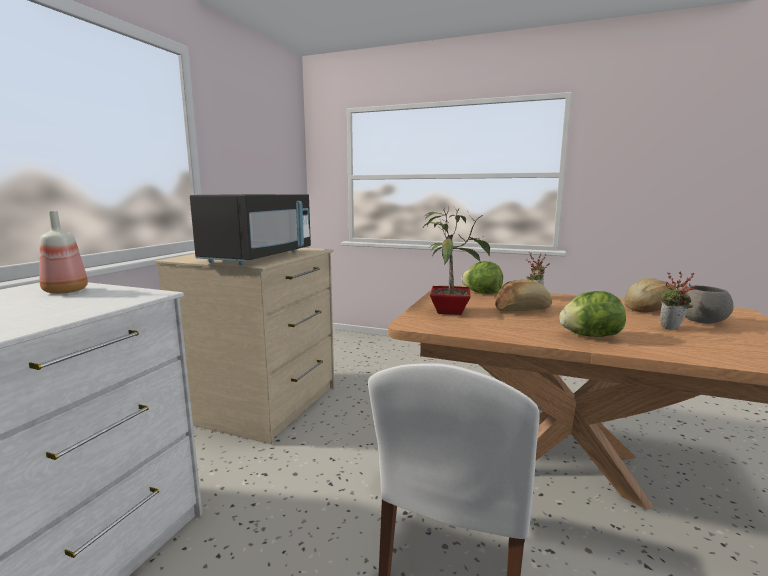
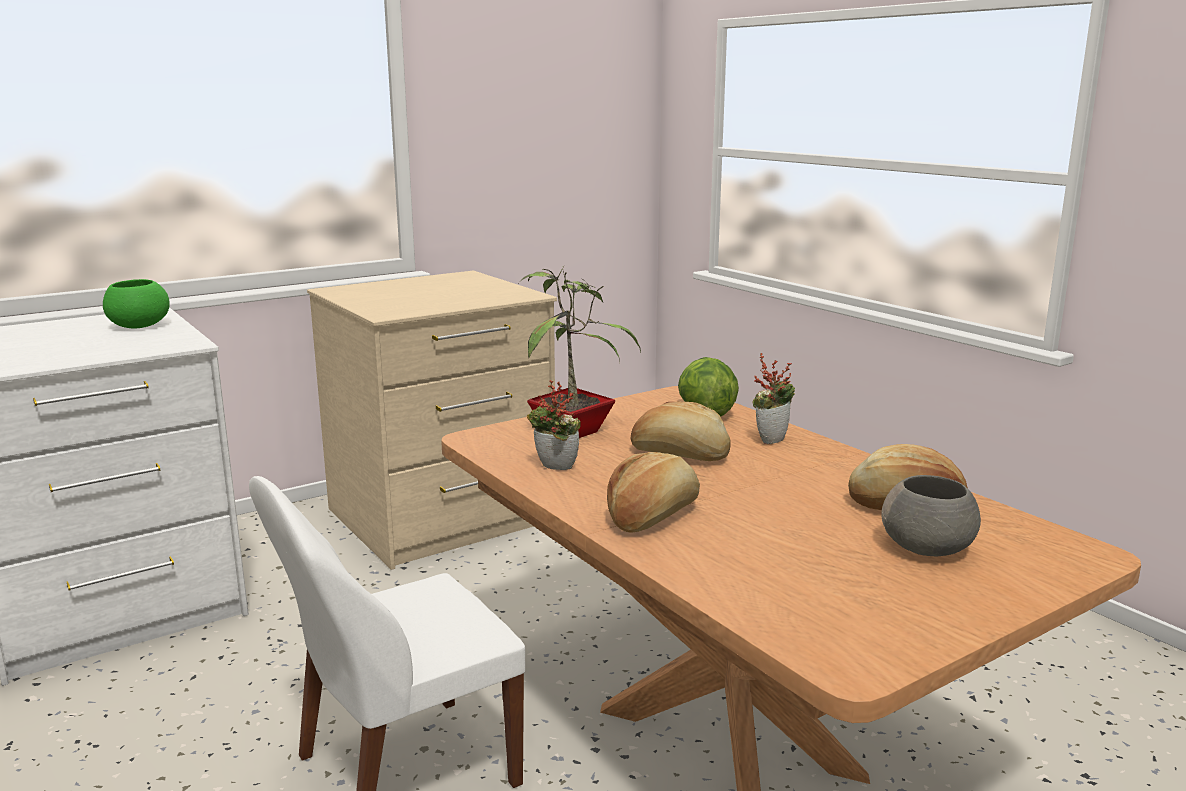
camera: 35 degrees right, 5 degrees up
bottle [39,211,88,294] -> green bowl [103,279,170,329]
black microwave [190,194,311,265] -> none
lettuce [559,291,626,337] -> bread [607,452,700,533]
potted plant [660,271,695,330] -> potted plant moved to [527,380,581,470]

